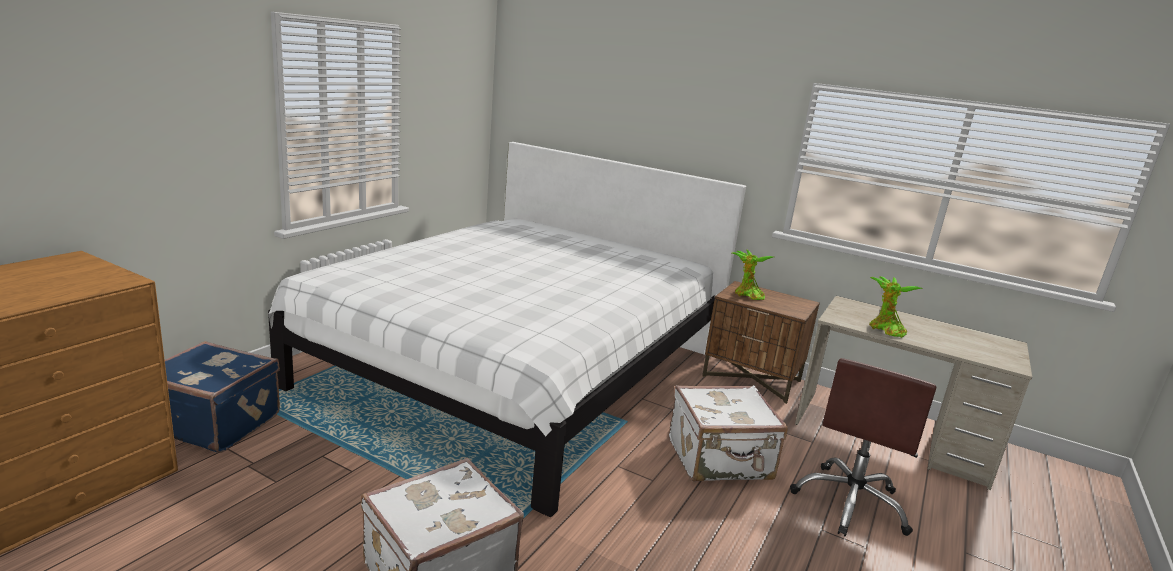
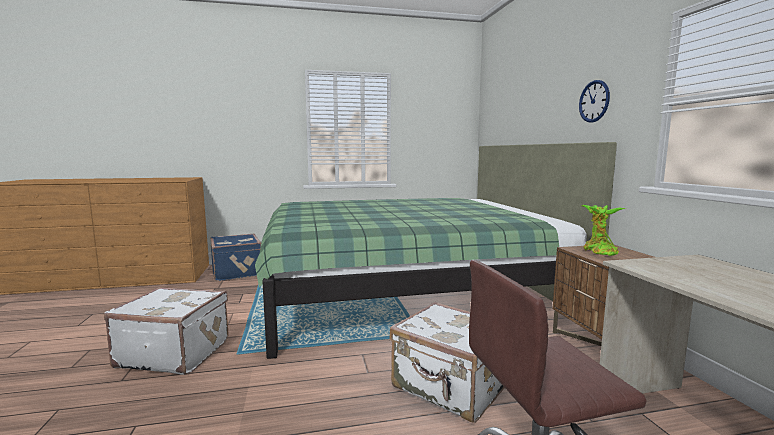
camera: 50 degrees right, 10 degrees down
white bed [268,142,746,517] -> green bed [255,142,617,359]
potted plant [869,276,923,338] -> none
none -> wall clock [579,80,610,123]

